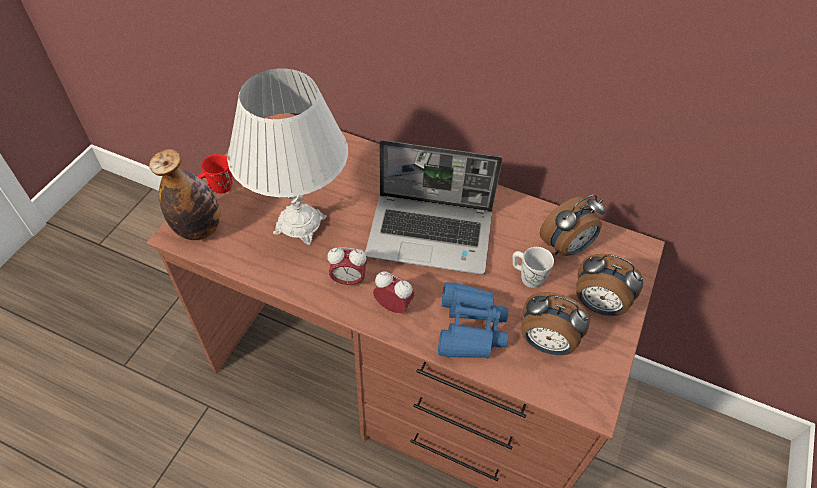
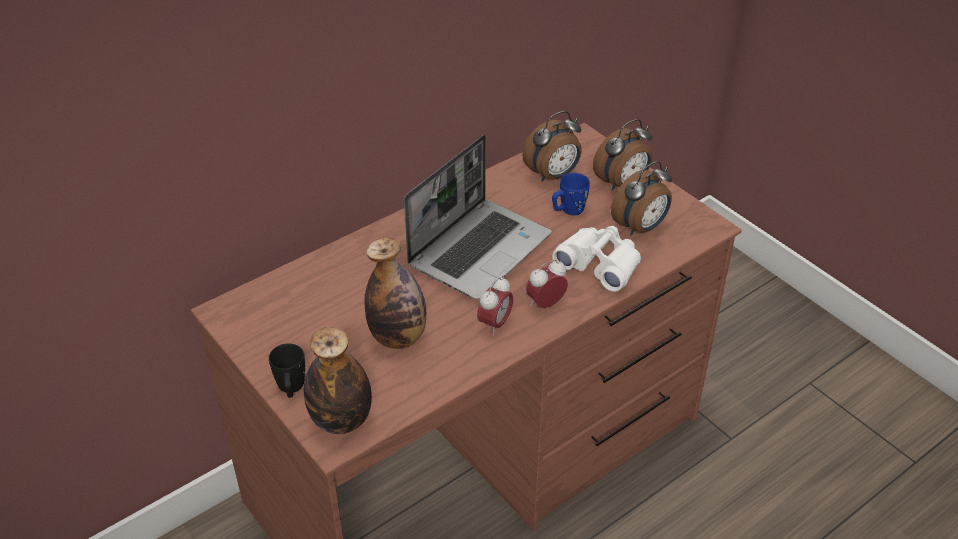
camera: 60 degrees left, 10 degrees down
red mug [197,154,232,193] -> black mug [269,343,305,398]
white table lamp [227,68,348,245] -> bottle [365,237,426,349]
blue binoculars [438,282,508,358] -> white binoculars [552,226,641,292]
white mug [512,247,554,288] -> blue mug [552,173,590,215]
alarm clock [539,195,605,256] -> alarm clock turned 60 degrees clockwise [522,111,582,182]

